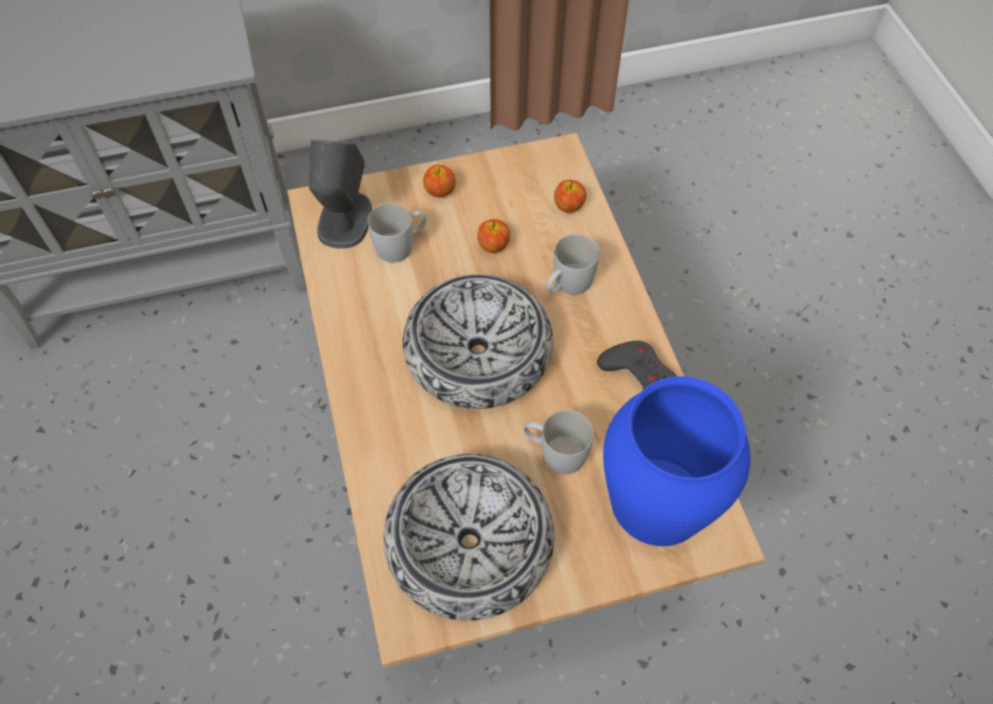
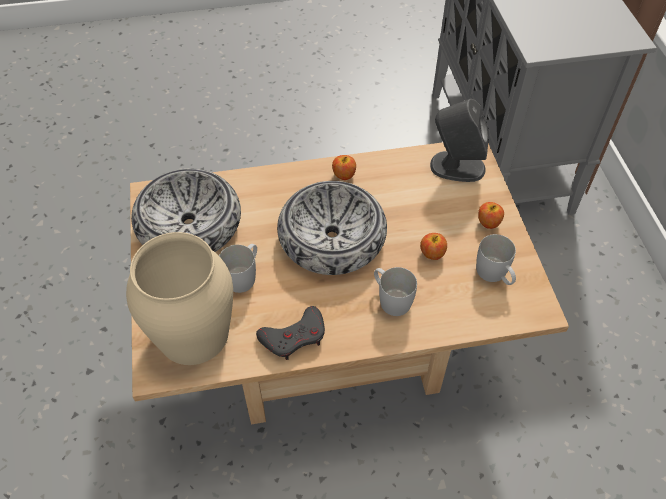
camera: 95 degrees right, 5 degrees down
white mug [368,203,426,263] -> white mug moved to [476,234,516,285]
apple [554,180,586,213] -> apple moved to [332,155,356,180]
blue vase [603,376,750,546] -> beige vase [126,232,233,365]

